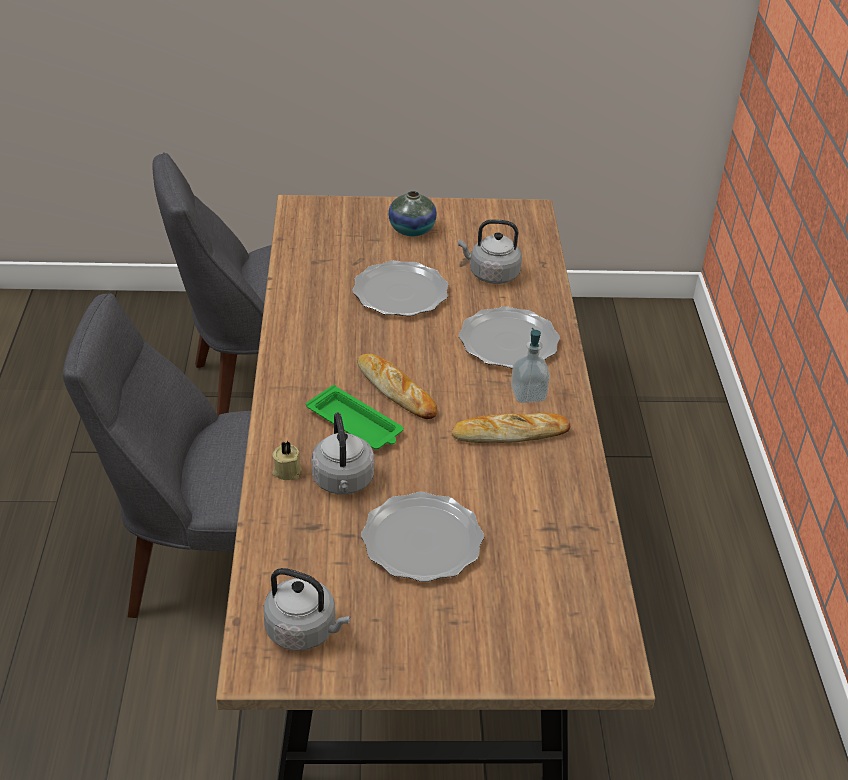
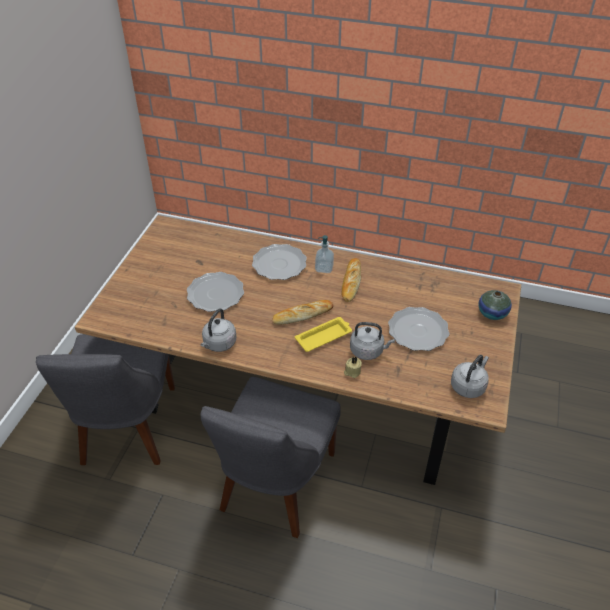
camera: 70 degrees left, 5 degrees up
green tray [306,385,404,449] -> yellow tray [295,317,352,352]
vase [388,191,437,236] -> vase moved to [478,290,512,320]
grey kettle [458,219,522,284] -> grey kettle moved to [200,308,236,352]

